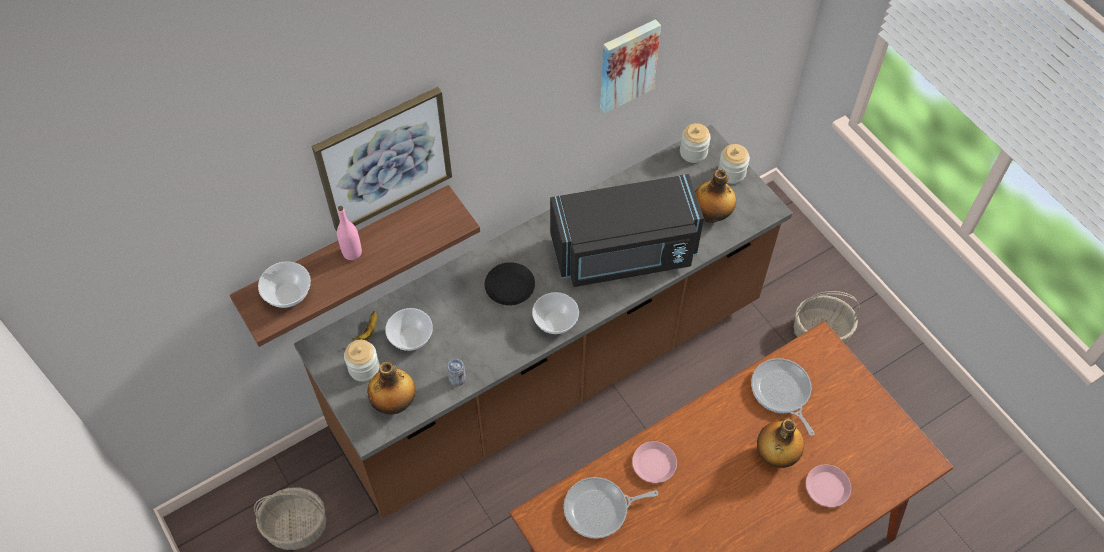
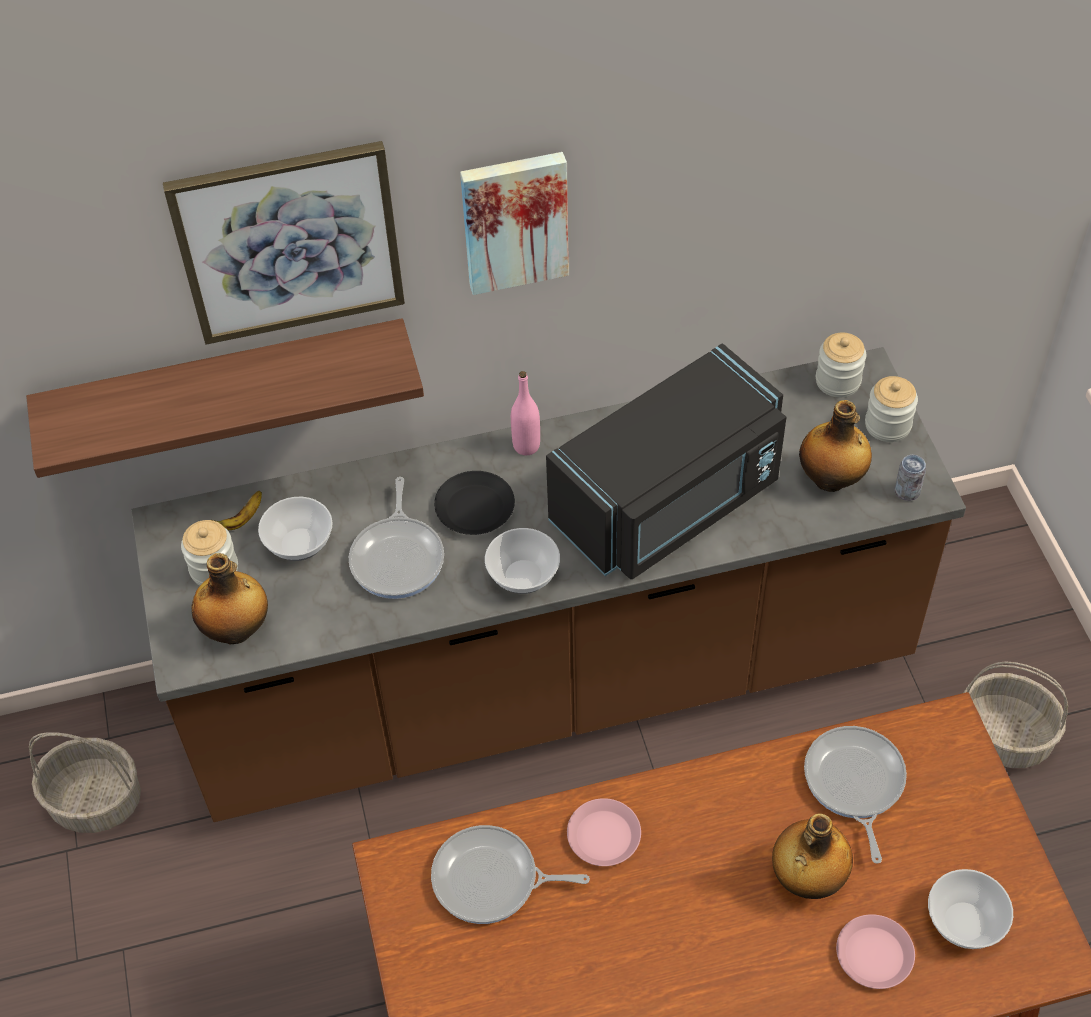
camera: 20 degrees right, 5 degrees down
bowl [258,261,311,308] -> bowl moved to [928,869,1013,949]
pink bottle [337,206,362,260] -> pink bottle moved to [511,371,540,455]
can [447,359,466,386] -> can moved to [895,455,926,501]
black microwave [550,174,704,287] -> black microwave turned 45 degrees counterclockwise [546,343,786,579]
picture [600,19,661,113] -> picture moved to [460,152,569,295]
none -> frying pan [349,477,444,599]

